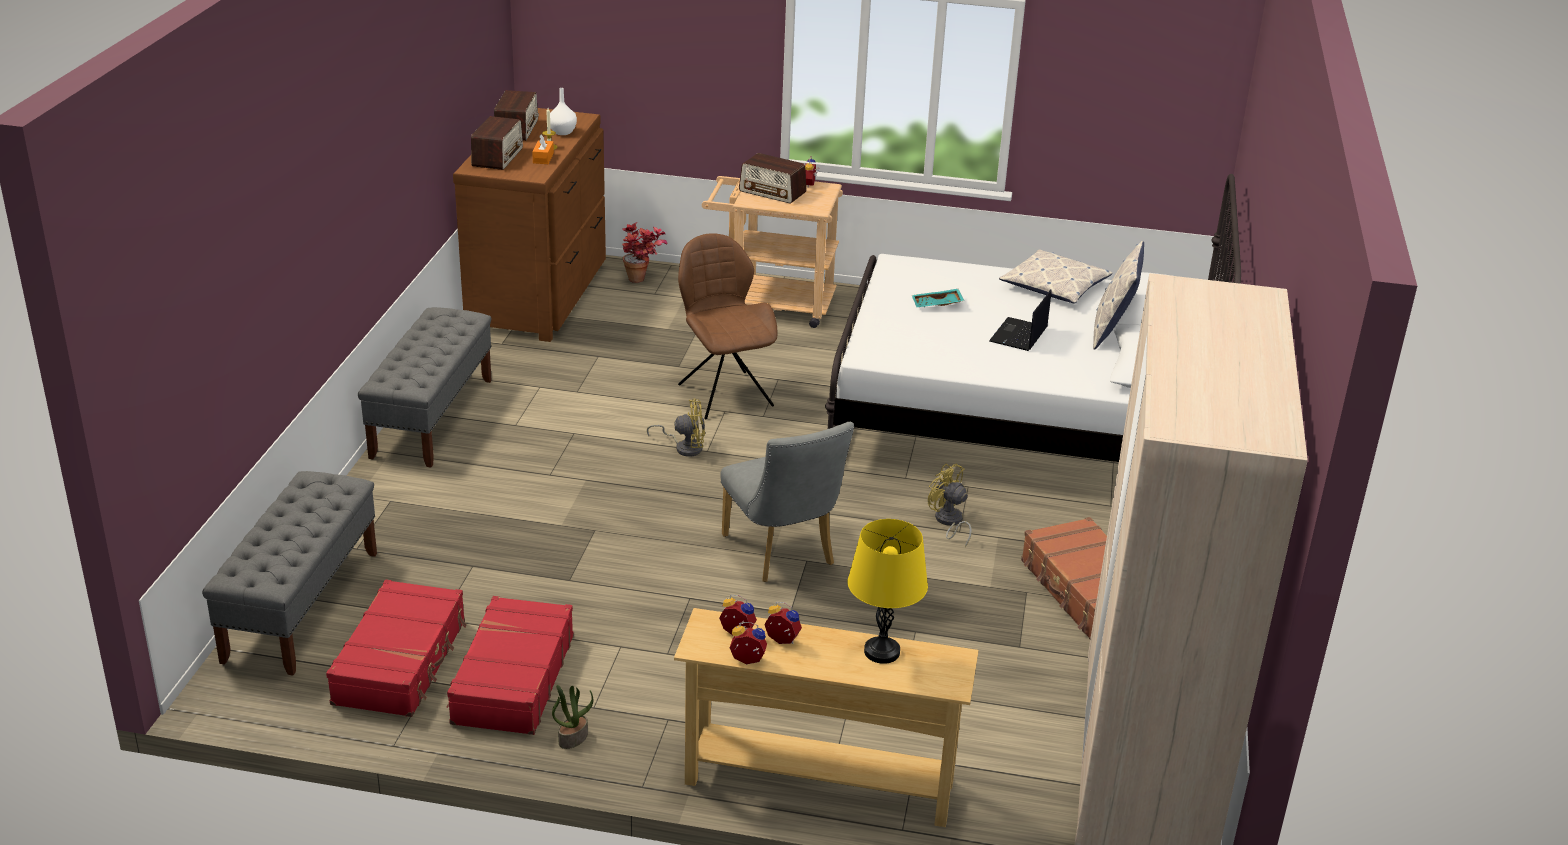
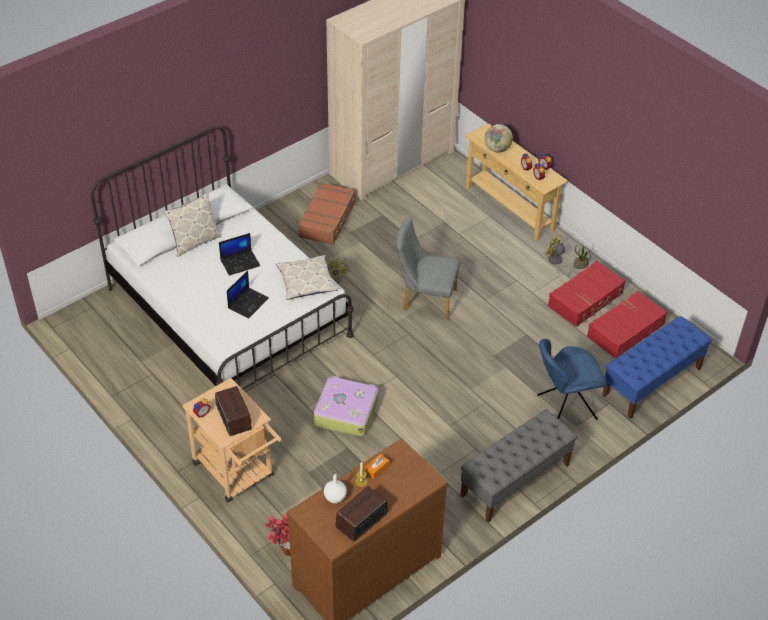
camera: 140 degrees left, 15 degrees up
grey bench [202,471,377,675] -> blue bench [602,316,712,419]
radio [471,116,523,170] -> none
yellow fan [647,399,705,457] -> yellow fan moved to [545,233,570,277]
brown chair [678,233,777,420] -> suitcase [314,376,379,437]
grey chair [720,422,854,582] -> grey chair turned 90 degrees counterclockwise [396,217,460,320]
yellow table lamp [848,519,928,664] -> globe [485,124,513,152]
turquoise tray [912,289,964,307] -> laptop [227,271,269,319]
pillow [999,249,1113,304] -> pillow moved to [276,255,338,300]
none -> blue chair [537,339,607,420]

